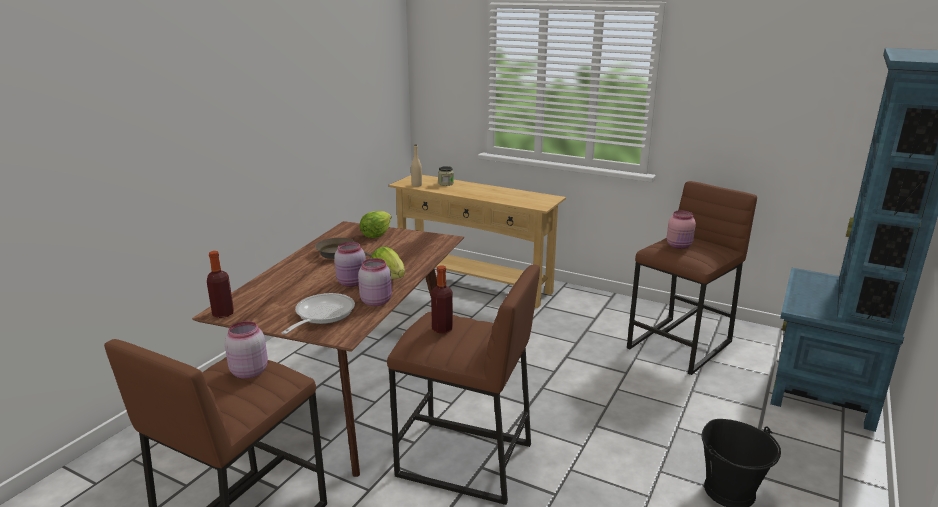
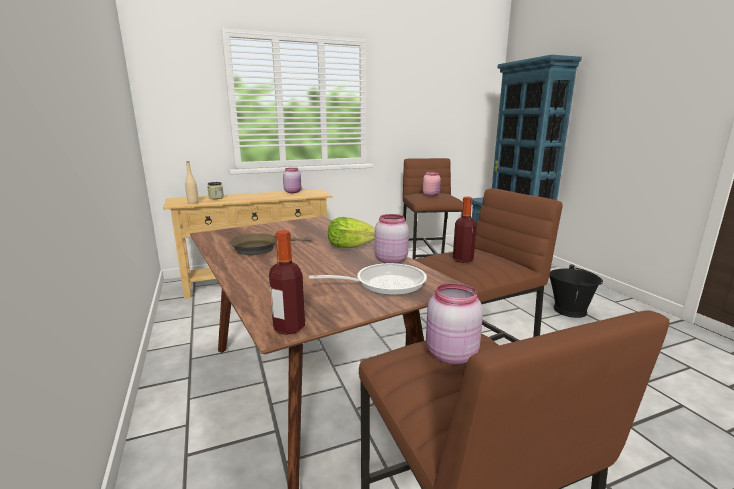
camera: 50 degrees left, 5 degrees down
frying pan [282,293,355,334] -> frying pan turned 105 degrees clockwise [309,263,427,295]
pink jar [334,242,366,287] -> pink jar moved to [283,168,301,193]
lettuce [359,211,392,238] -> none

